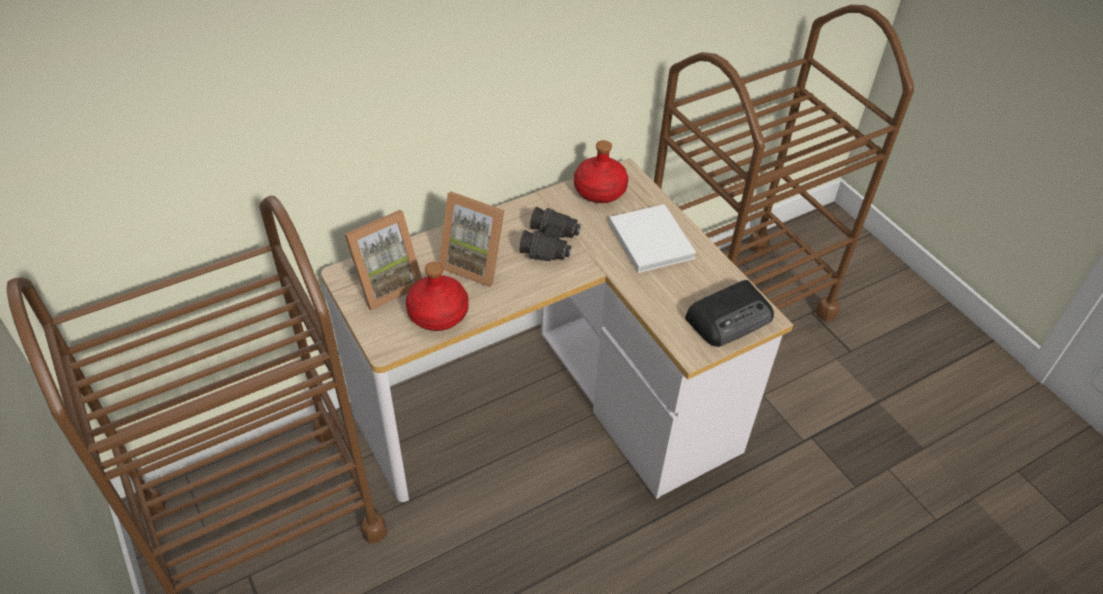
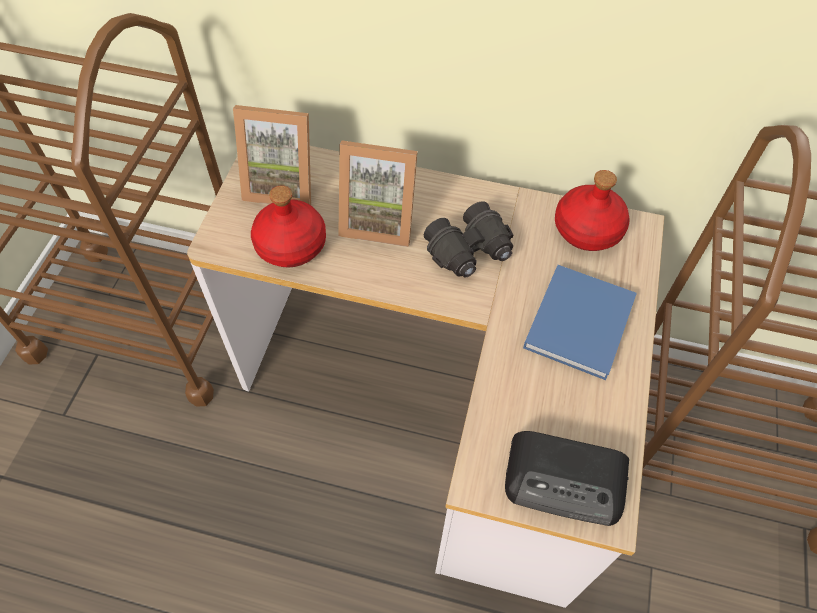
camera: 45 degrees right, 10 degrees up
picture frame [439,192,504,287] -> picture frame turned 60 degrees counterclockwise [338,140,418,247]
white book [609,204,696,273] -> blue book [523,265,637,380]

